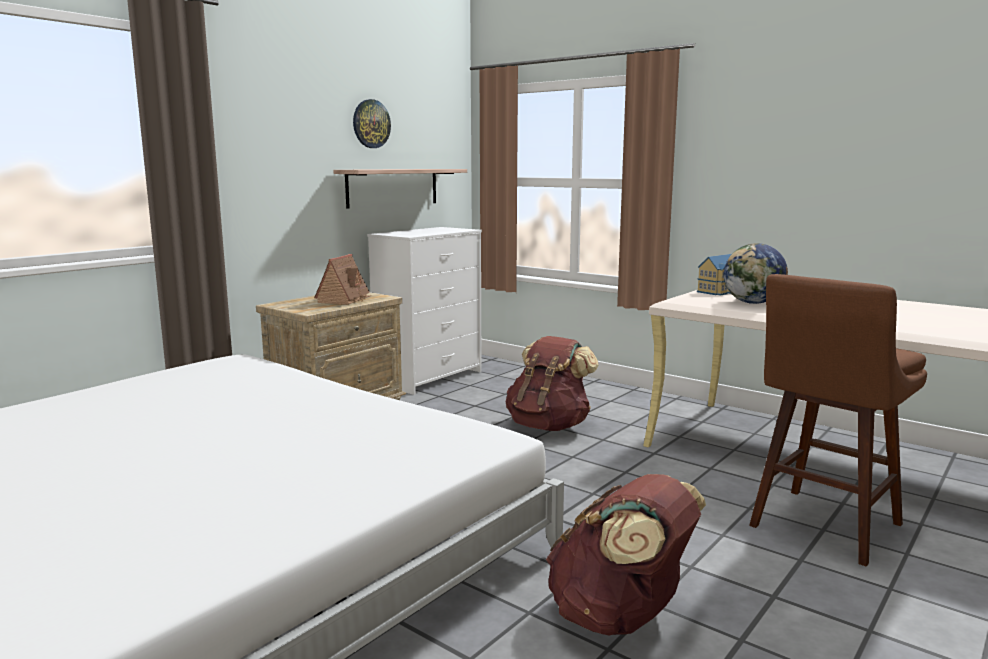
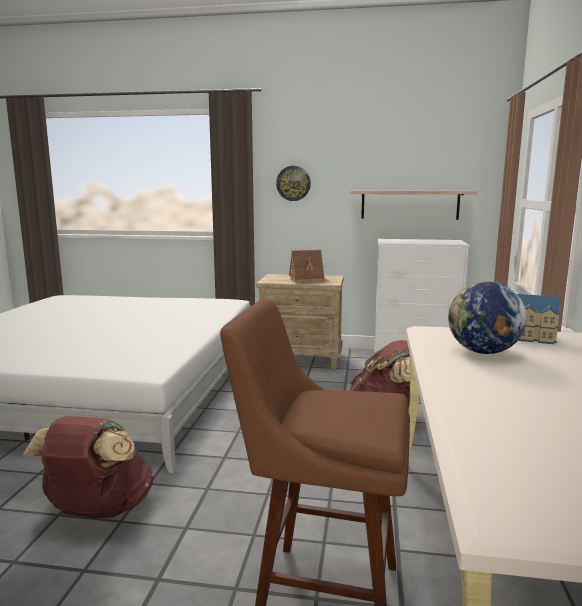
camera: 60 degrees right, 0 degrees up
wall clock [353,99,391,148] -> wall clock moved to [276,166,311,201]

